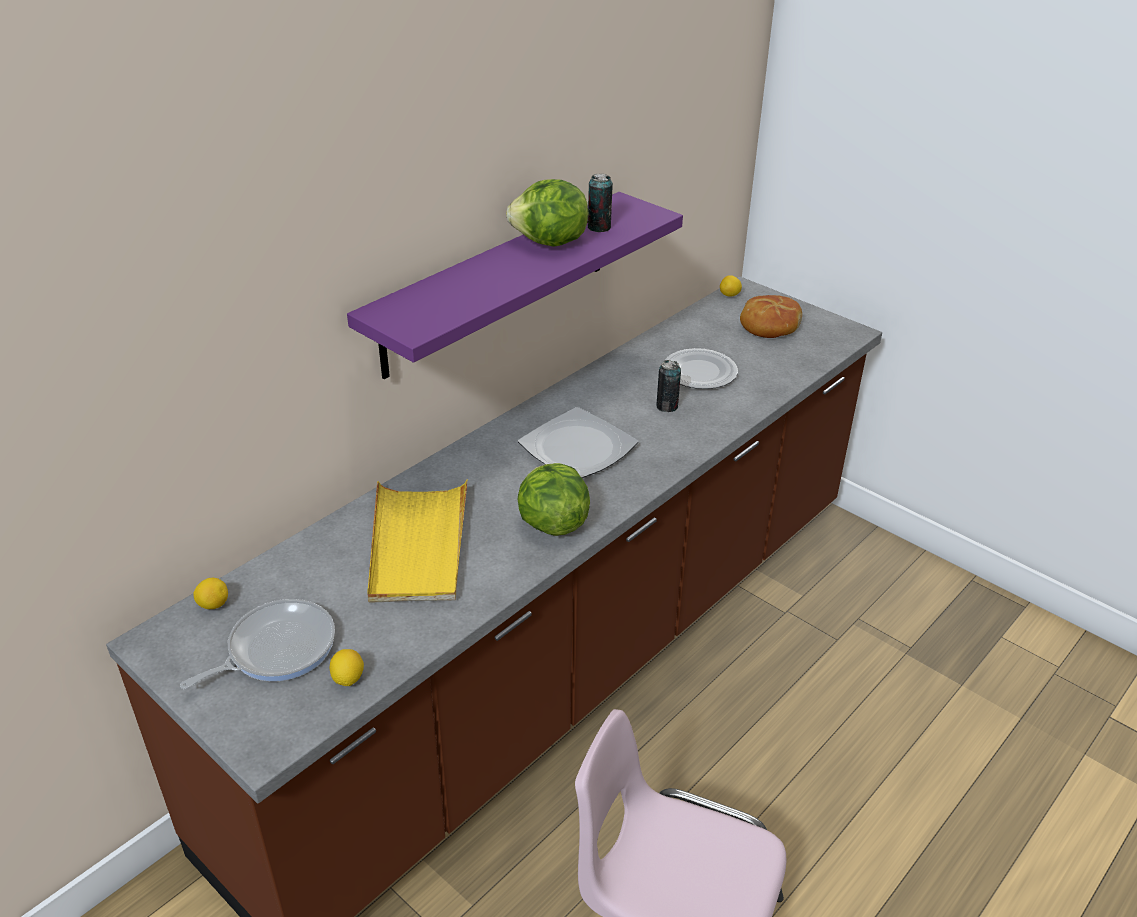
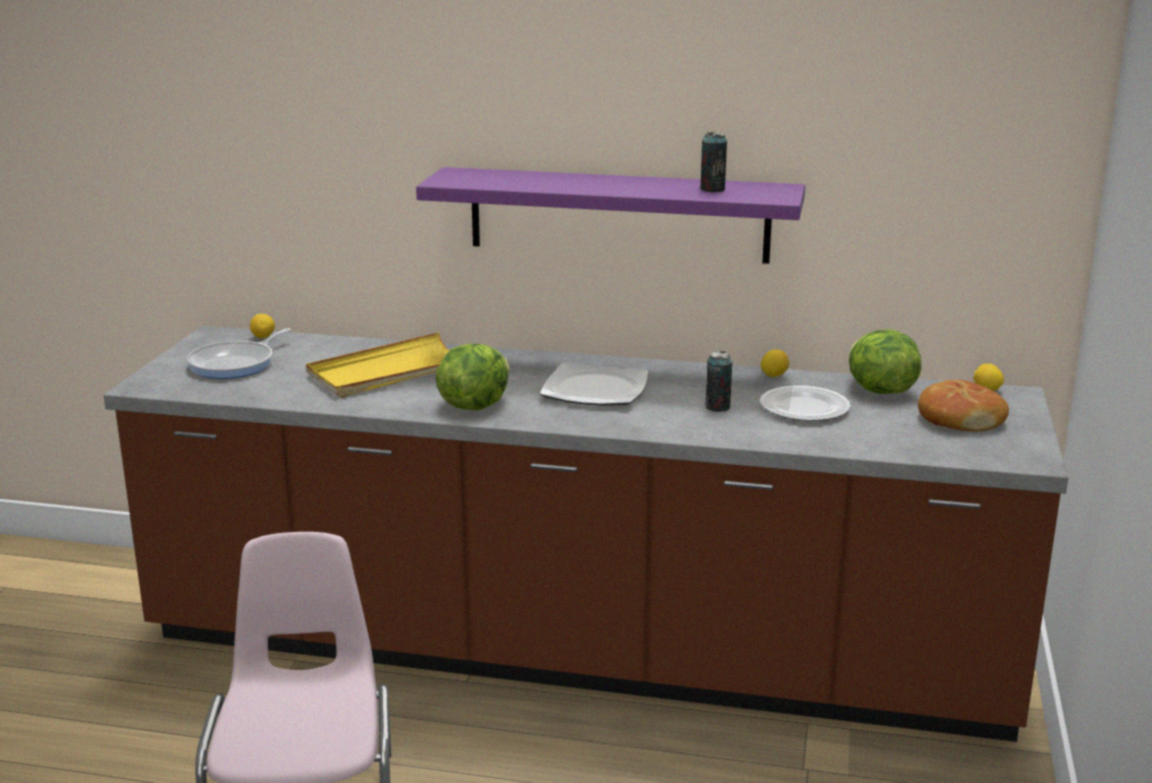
camera: 60 degrees right, 15 degrees down
frying pan [180,599,335,689] -> frying pan turned 105 degrees clockwise [187,328,291,379]
lemon [330,649,364,686] -> lemon moved to [761,349,789,377]
lettuce [506,179,588,247] -> lettuce moved to [849,329,921,394]

